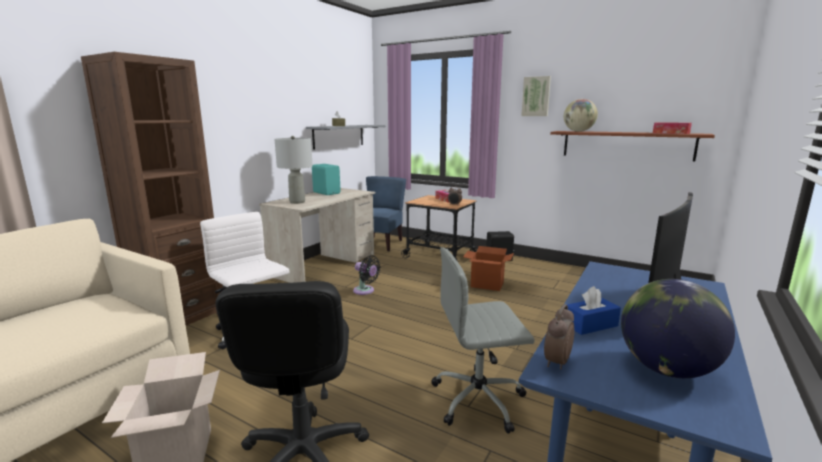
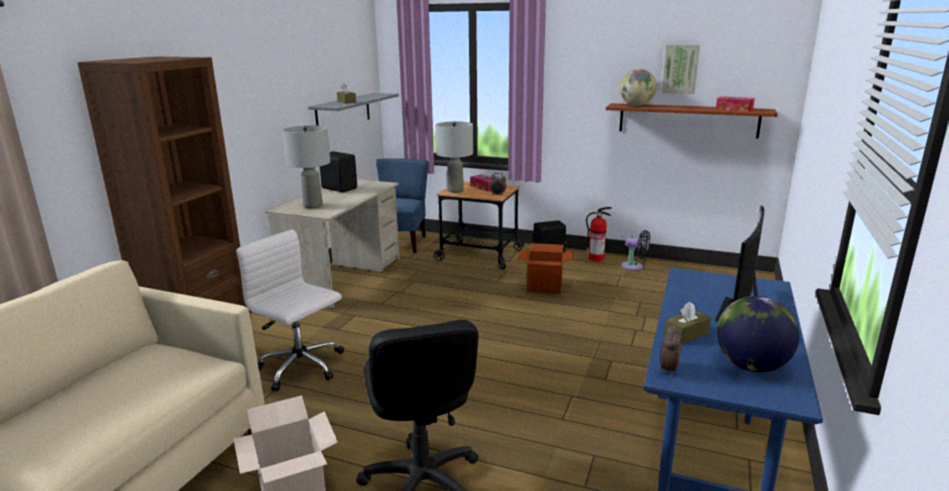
camera: 10 degrees left, 5 degrees up
turquoise speaker [312,164,341,195] -> black speaker [320,151,357,192]
black fan [353,255,381,295] -> black fan moved to [621,230,650,271]
grey office chair [432,247,534,434] -> none
picture [521,76,551,116] -> picture moved to [662,45,700,94]
blue tissue box [567,286,621,335] -> brown tissue box [664,302,711,344]
none -> grey table lamp [436,121,473,193]
none -> fire extinguisher [586,207,612,262]

